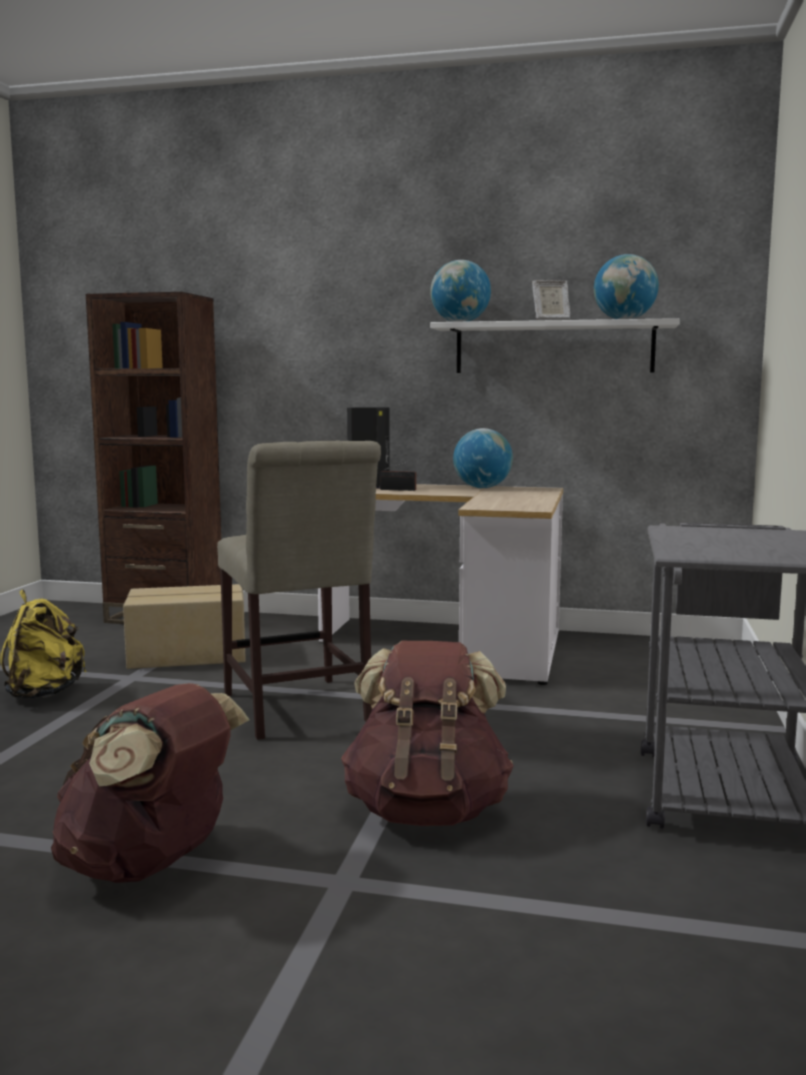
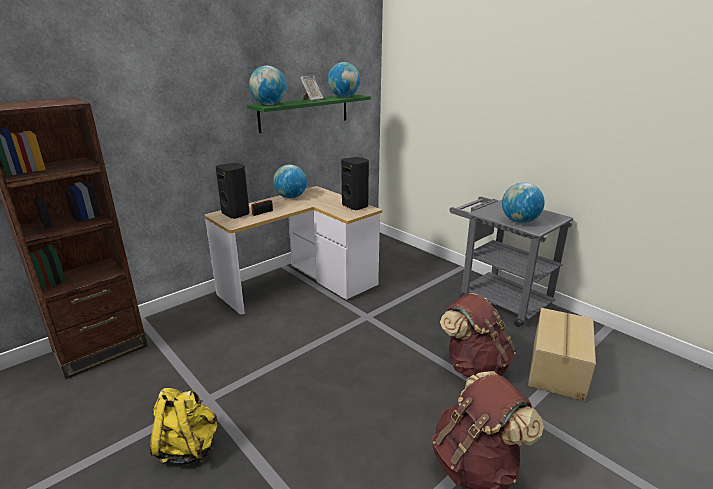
camera: 55 degrees left, 15 degrees up
cardboard box [123,584,246,669] -> cardboard box moved to [528,308,596,401]
beige chair [217,440,381,740] -> none
white shelf [430,318,680,373] -> green shelf [247,94,371,133]
none -> black speaker [341,157,369,210]
none -> globe [502,183,545,223]

